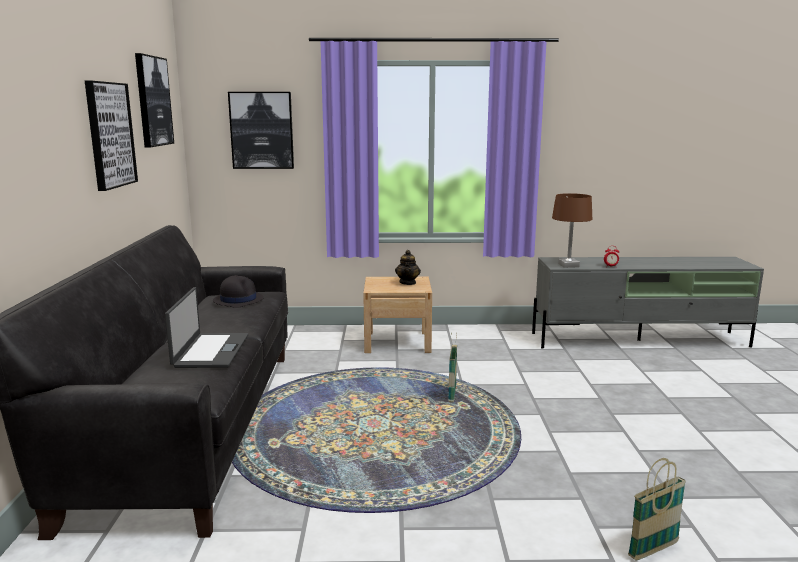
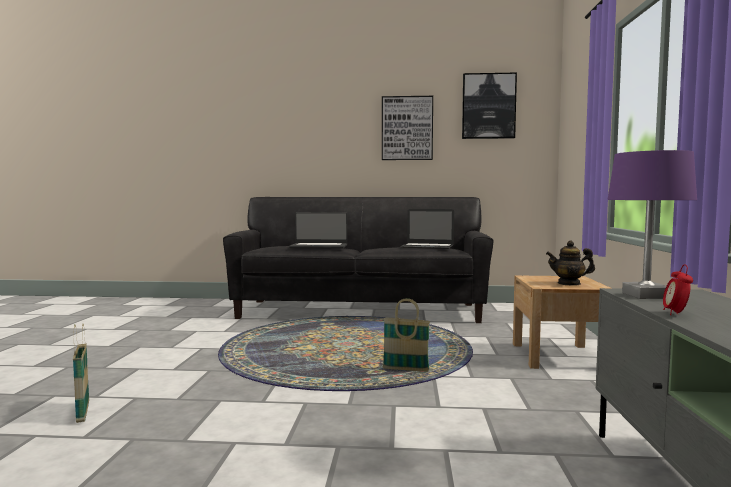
camera: 95 degrees right, 10 degrees down
black hat [213,275,264,308] -> laptop [400,209,454,249]
picture [228,92,294,169] -> none
brown table lamp [552,193,592,268] -> purple table lamp [608,150,697,299]

